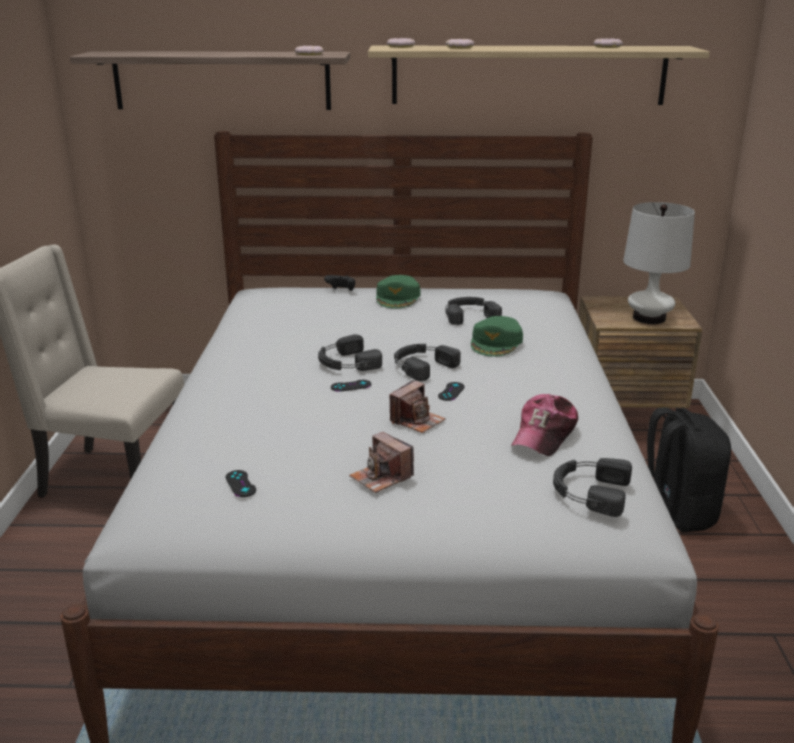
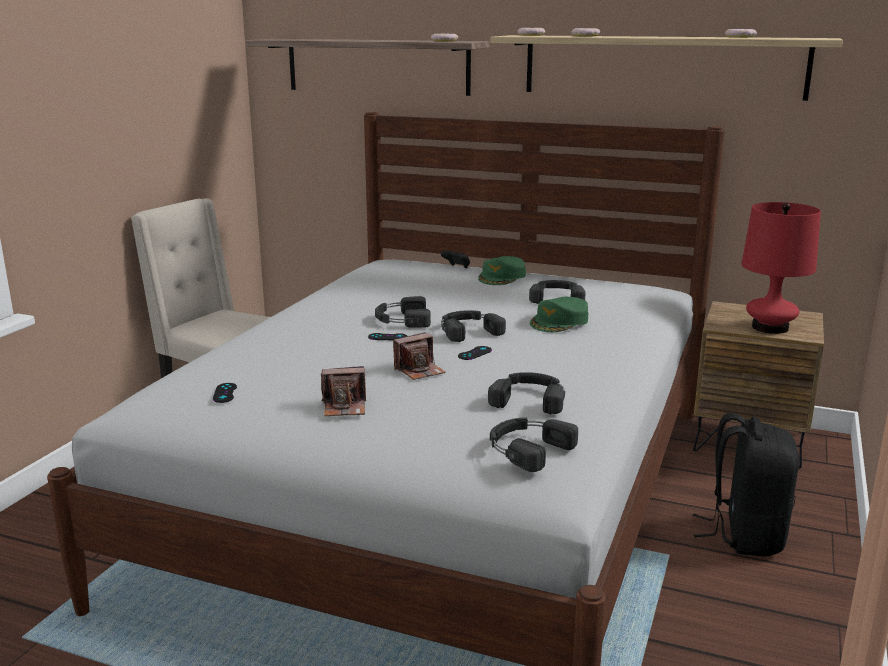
camera: 20 degrees right, 5 degrees down
camera [349,432,414,493] -> camera turned 75 degrees counterclockwise [321,366,366,416]
cap [511,394,578,456] -> black headphones [488,372,565,414]
white table lamp [623,202,695,324] -> red table lamp [741,202,821,334]

